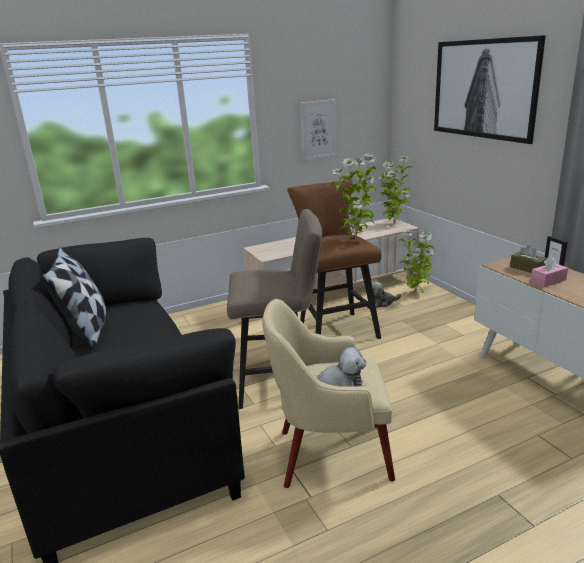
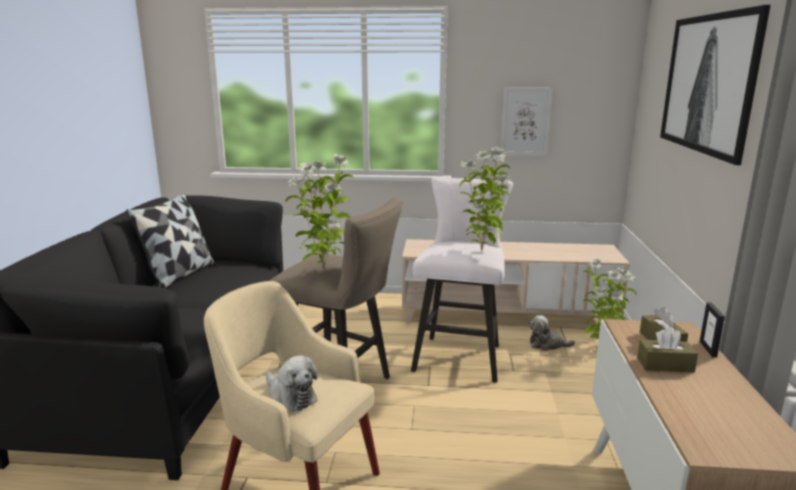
camera: 30 degrees right, 5 degrees down
brown stool [287,180,381,339] -> white stool [411,177,513,383]
potted plant [379,156,413,225] -> potted plant moved to [286,154,354,271]
pink tissue box [531,255,568,287] -> brown tissue box [637,327,698,372]

